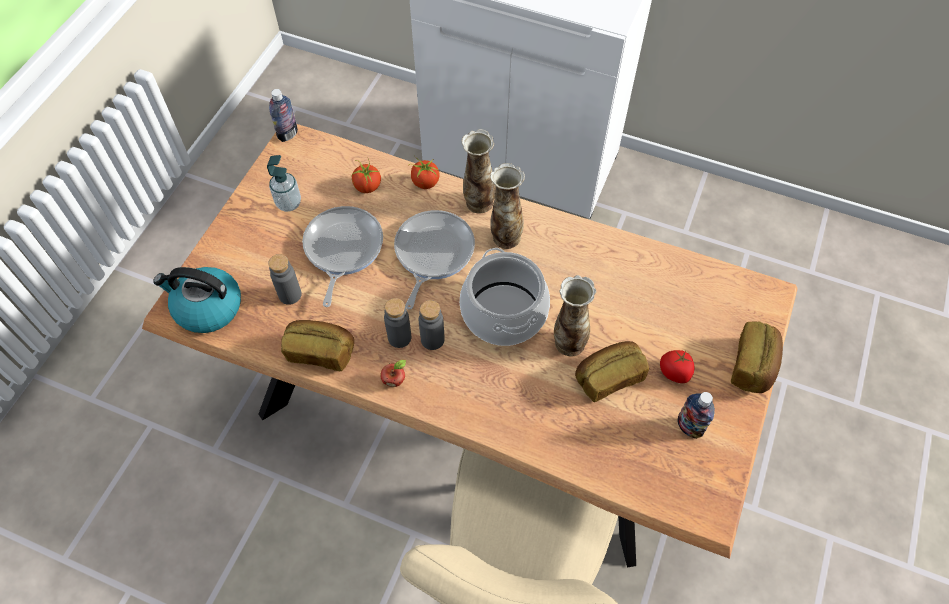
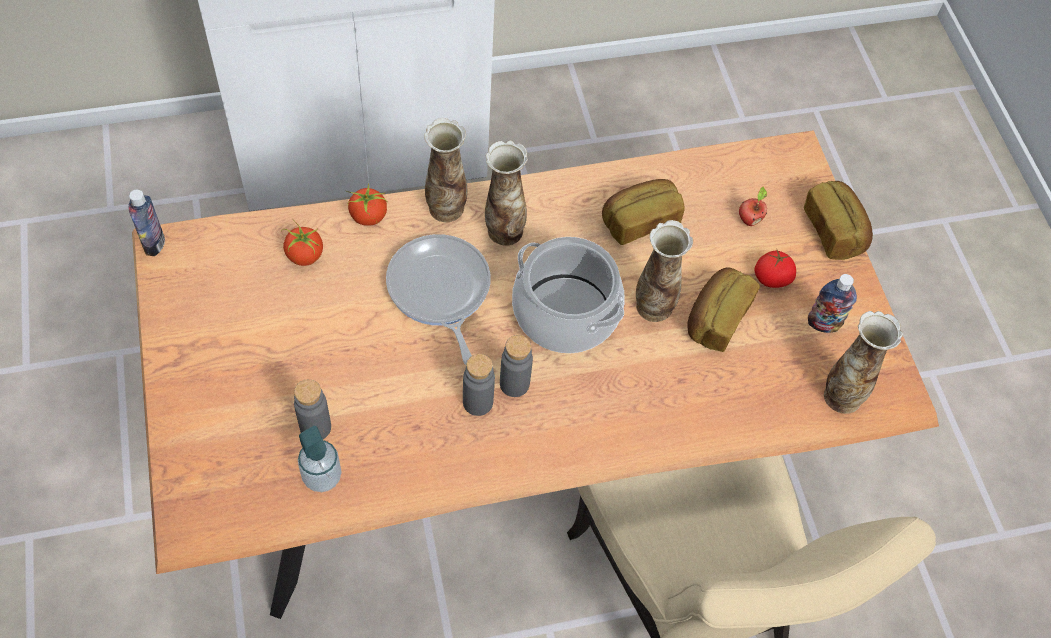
camera: 40 degrees left, 0 degrees up
kettle [153,267,241,333] -> none
soap dispenser [267,155,301,212] -> soap dispenser moved to [298,426,342,492]
bread [281,320,354,371] -> bread moved to [602,179,685,245]
frying pan [302,206,383,307] -> none
apple [380,360,406,387] -> apple moved to [739,186,767,226]
none -> vase [824,311,903,414]

